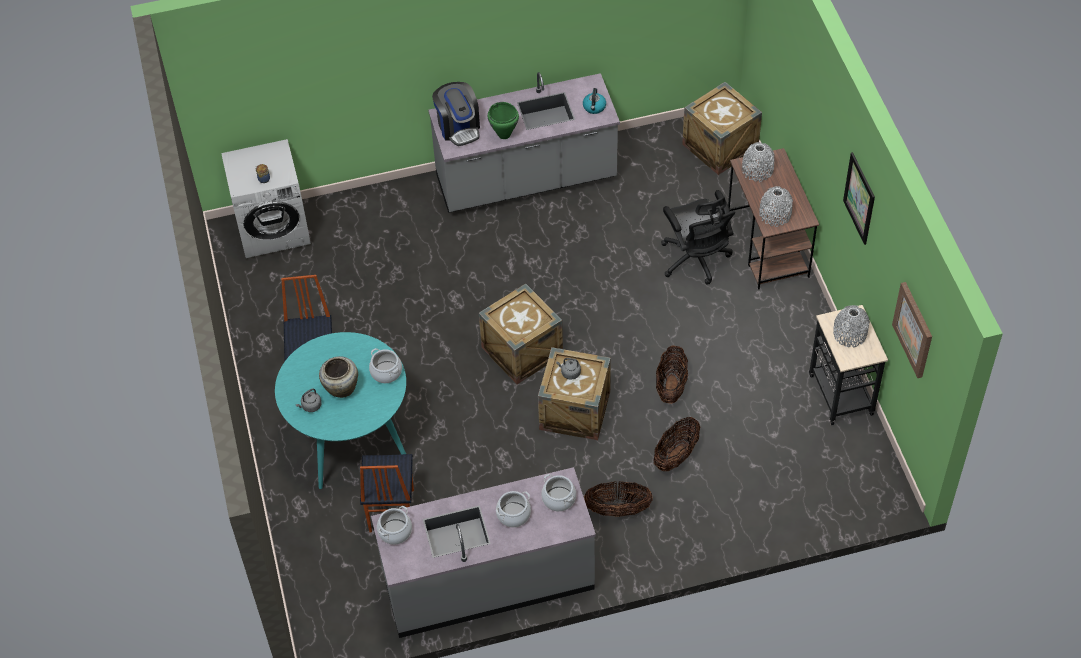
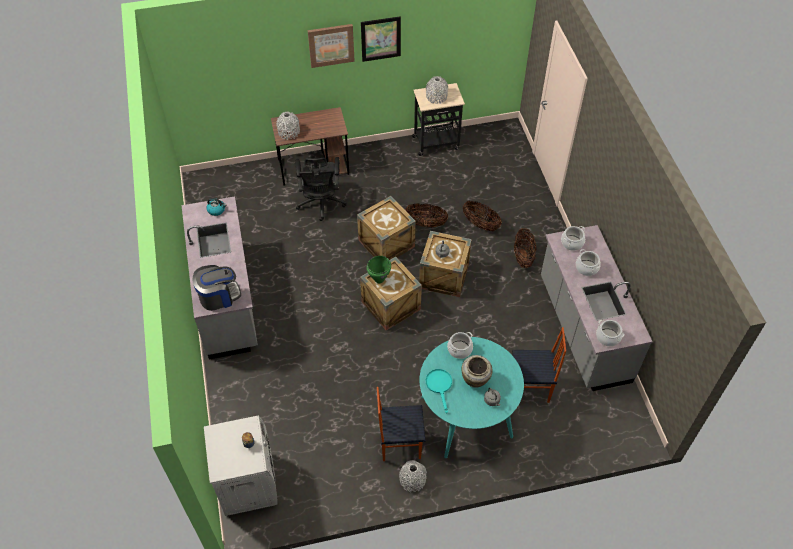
camera: 90 degrees left, 0 degrees up
green cooking pot [488,102,519,139] -> green cooking pot moved to [367,256,391,283]
office chair [661,190,735,285] -> office chair turned 105 degrees clockwise [296,157,347,221]
crate [682,82,762,175] -> crate moved to [357,196,416,260]
grey vase [760,186,793,227] -> grey vase moved to [399,460,427,492]
picture [892,282,932,378] -> picture moved to [308,24,355,68]
none -> turquoise frying pan [426,369,452,413]

